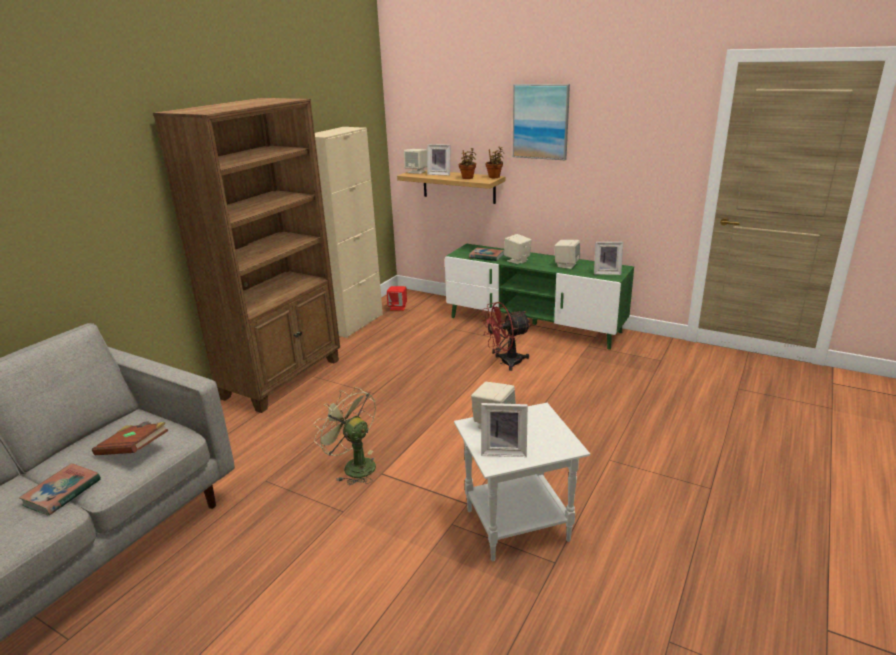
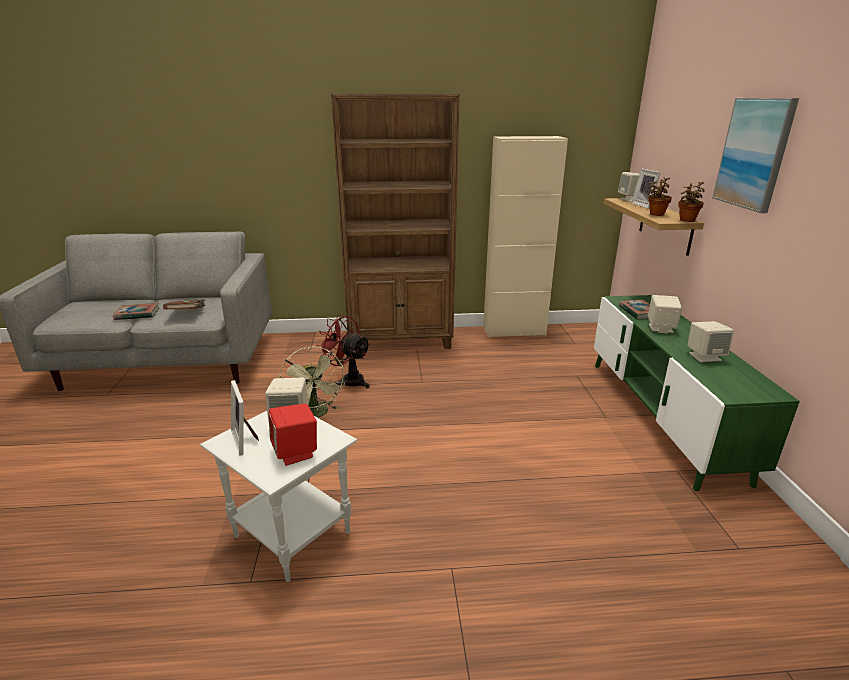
camera: 55 degrees right, 0 degrees up
green fan [313,387,376,485] -> green fan turned 150 degrees clockwise [279,347,345,418]
red speaker [387,286,407,311] -> red speaker moved to [268,404,317,466]
red fan [481,302,531,371] -> red fan moved to [316,314,371,389]
picture frame [594,242,623,275] -> none

